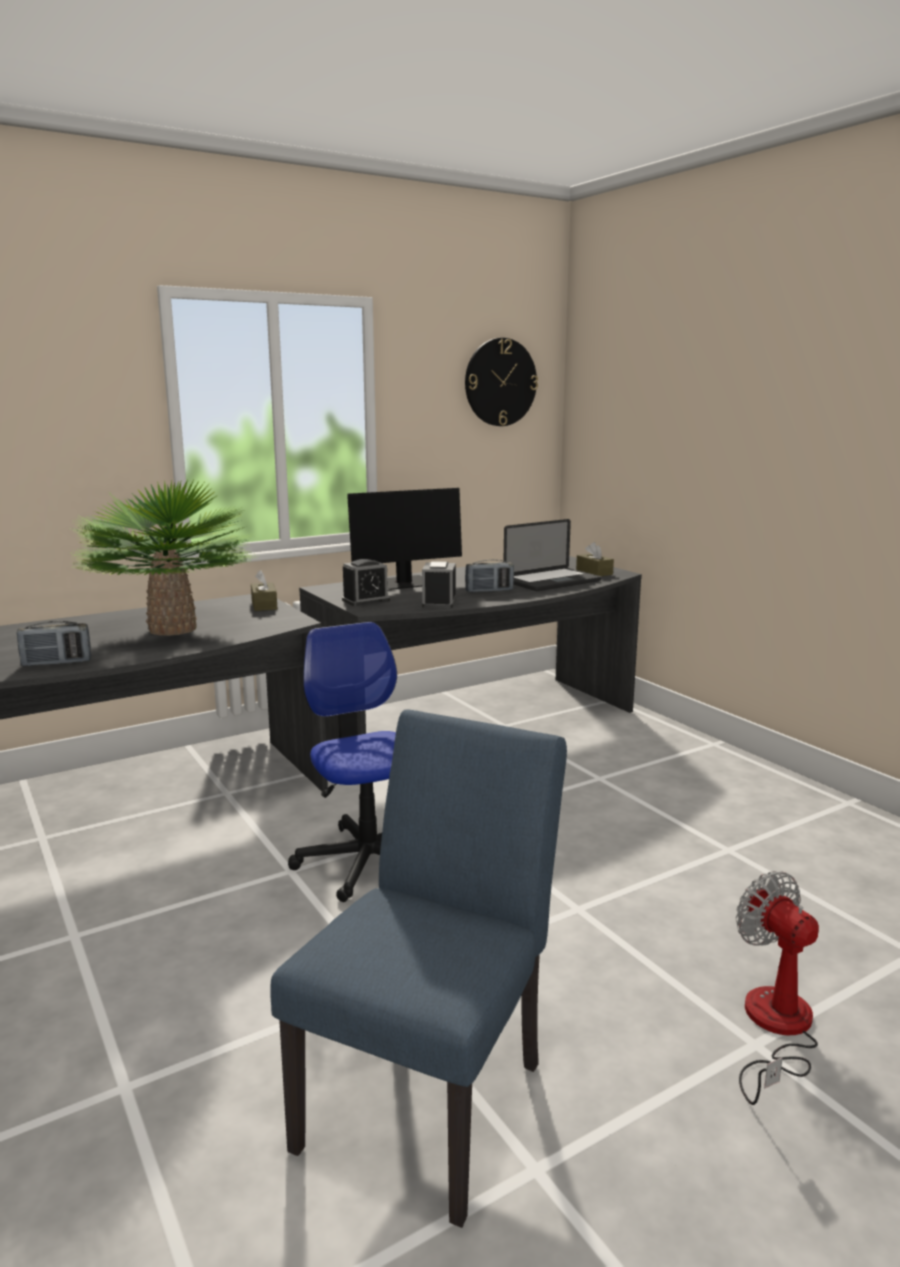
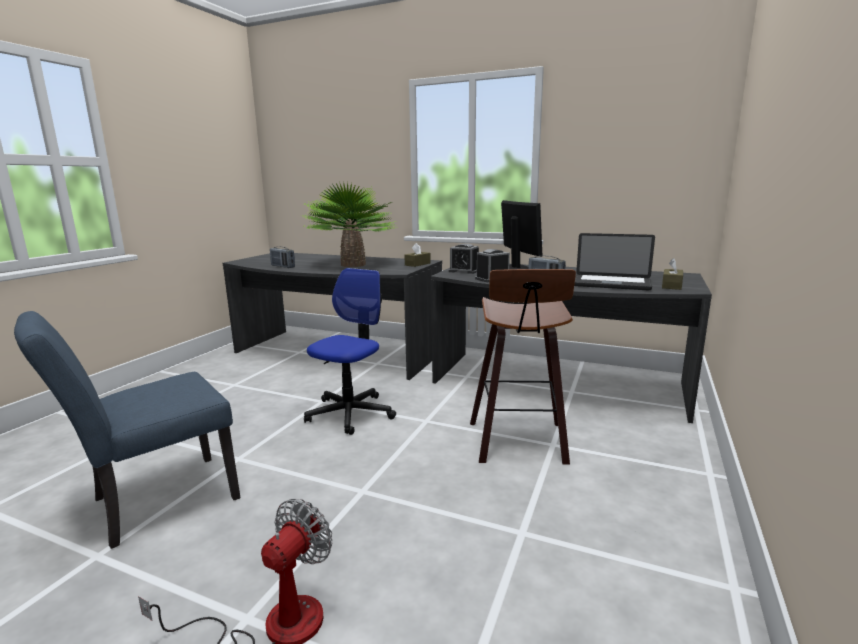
camera: 55 degrees right, 0 degrees up
blue chair [270,710,567,1228] -> blue chair turned 150 degrees clockwise [14,311,241,549]
monitor [347,488,462,590] -> monitor turned 135 degrees counterclockwise [501,200,542,270]
wall clock [465,338,538,426] -> none
none -> stool [470,269,576,465]

